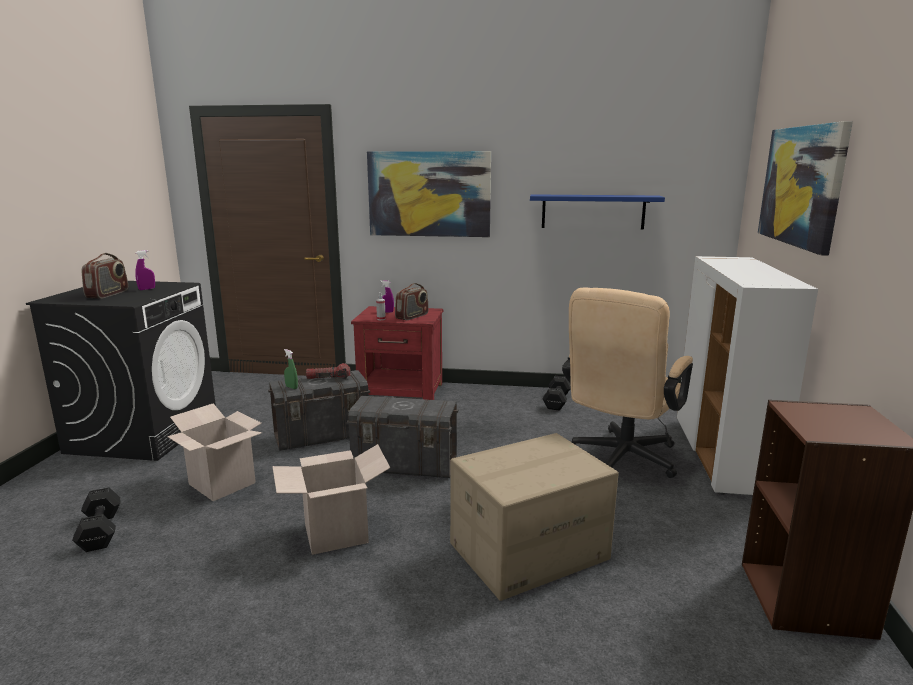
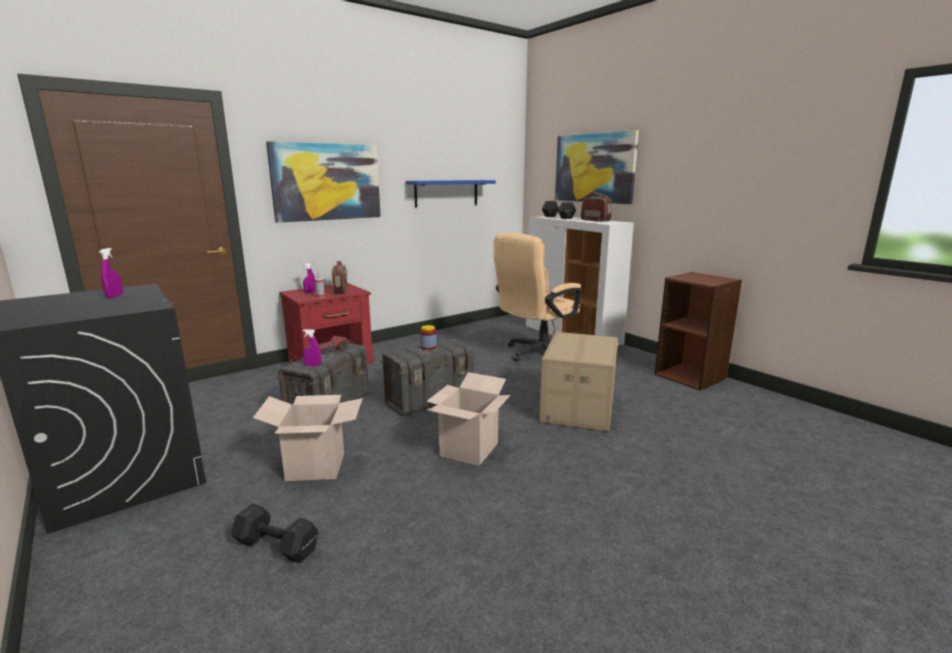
camera: 45 degrees left, 0 degrees up
radio [82,253,128,298] -> radio moved to [581,192,612,222]
green spray bottle [284,349,298,389] -> purple spray bottle [303,329,321,366]
black dumbbell [543,376,571,411] -> black dumbbell moved to [542,201,576,219]
beige office chair [562,287,693,478] -> beige office chair turned 60 degrees clockwise [493,232,581,362]
none -> jar [420,325,437,350]

